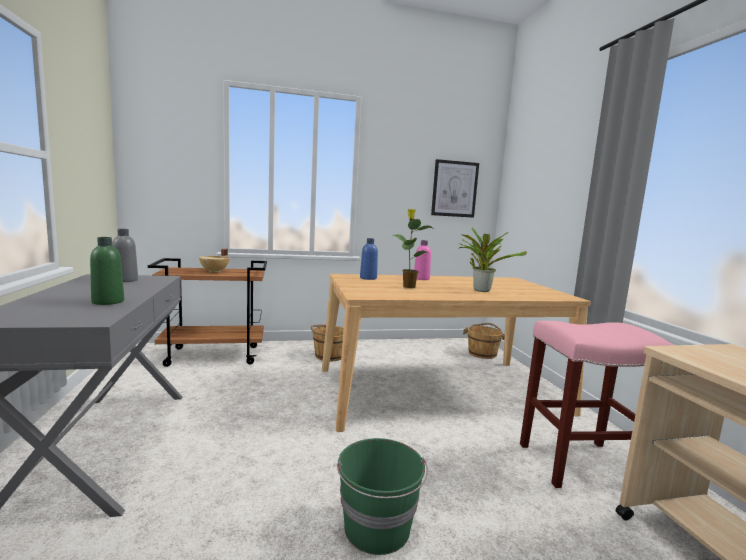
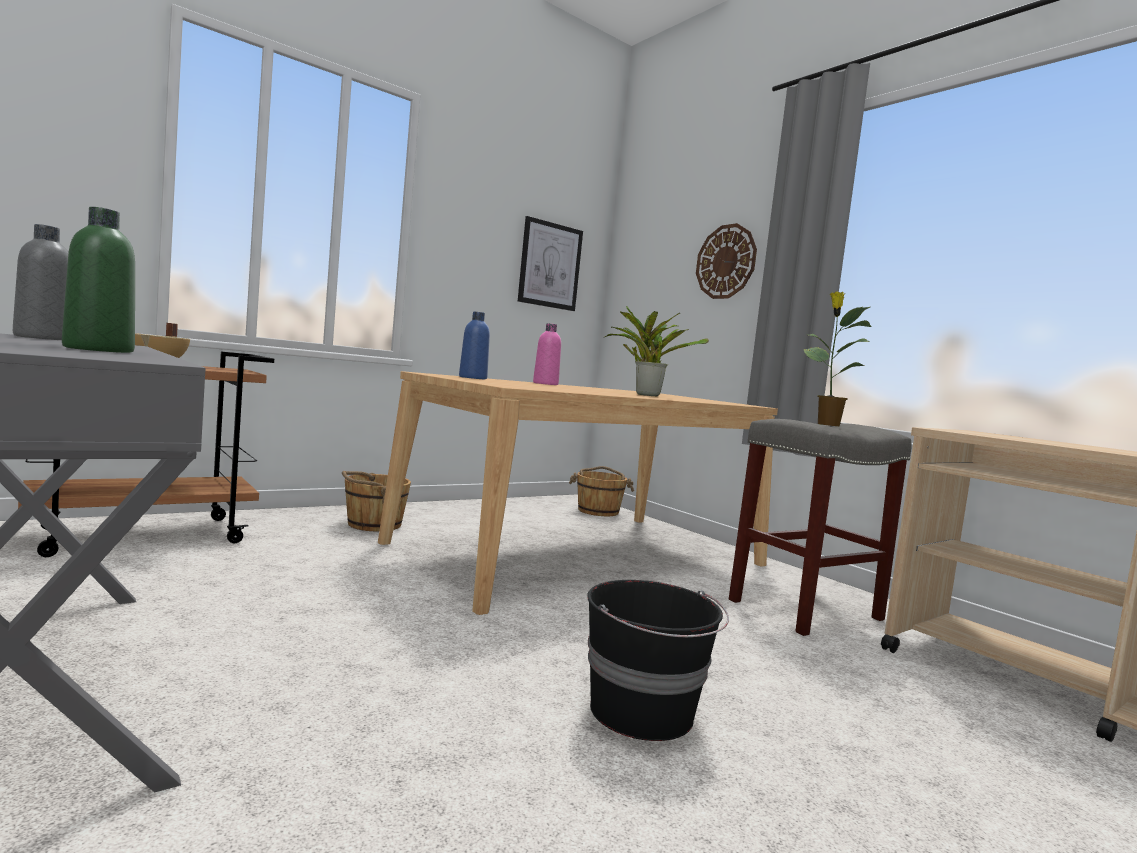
camera: 25 degrees left, 5 degrees down
green bucket [337,438,428,555] -> black bucket [587,580,729,741]
potted plant [393,209,435,288] -> potted plant moved to [803,292,872,426]
pink stool [520,321,673,488] -> grey stool [729,419,912,636]
none -> wall clock [696,223,757,299]

